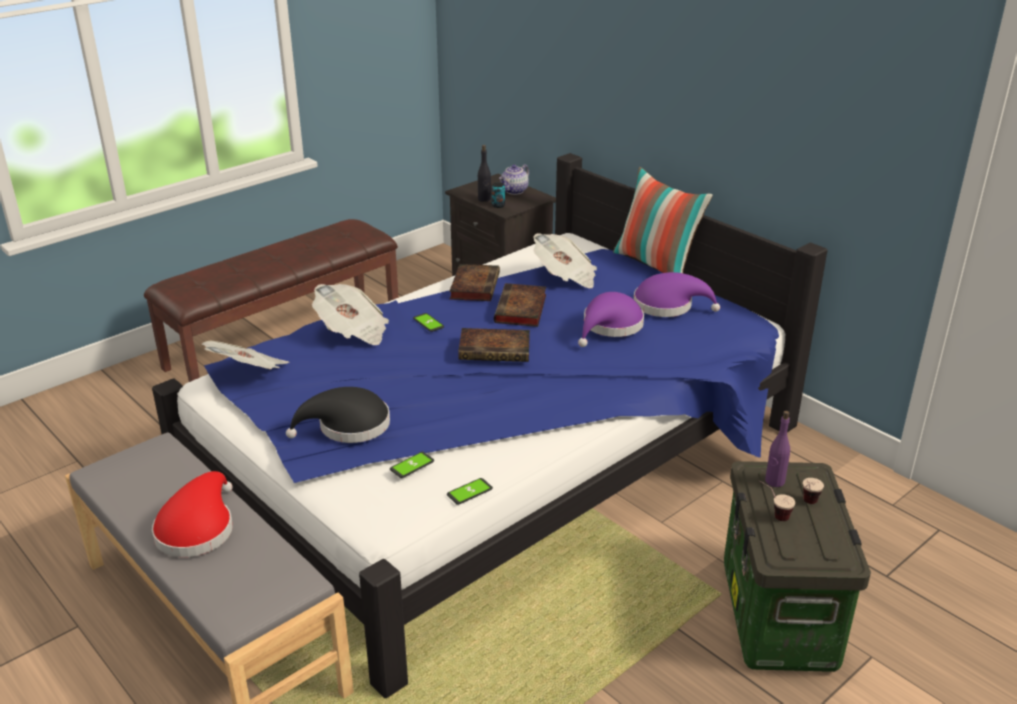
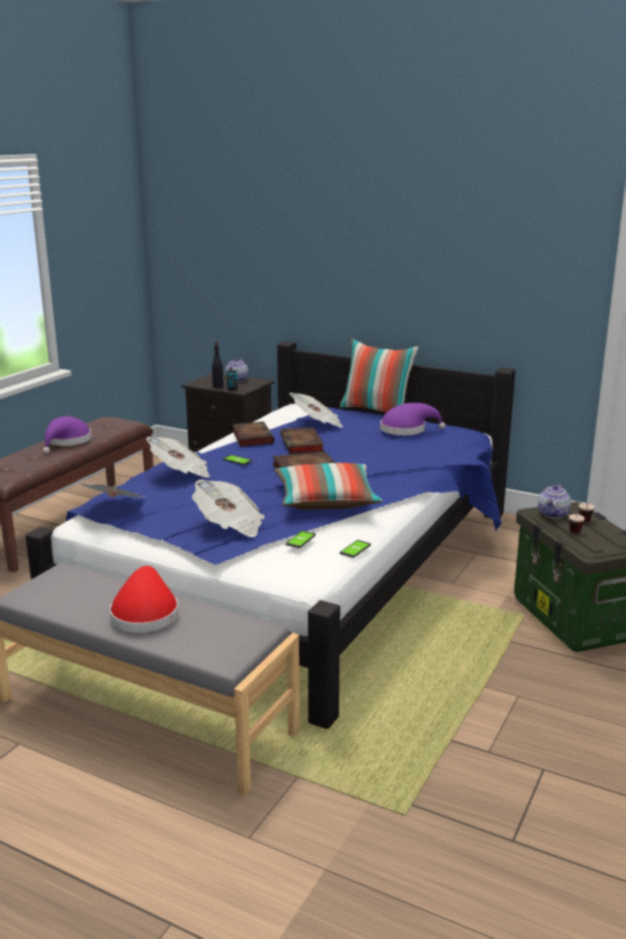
camera: 20 degrees left, 10 degrees down
black hat [286,387,390,443] -> newspaper [192,479,265,537]
purple hat [578,292,644,347] -> purple hat moved to [43,416,91,454]
purple bottle [765,411,790,487] -> teapot [538,484,571,518]
none -> pillow [274,463,383,510]

